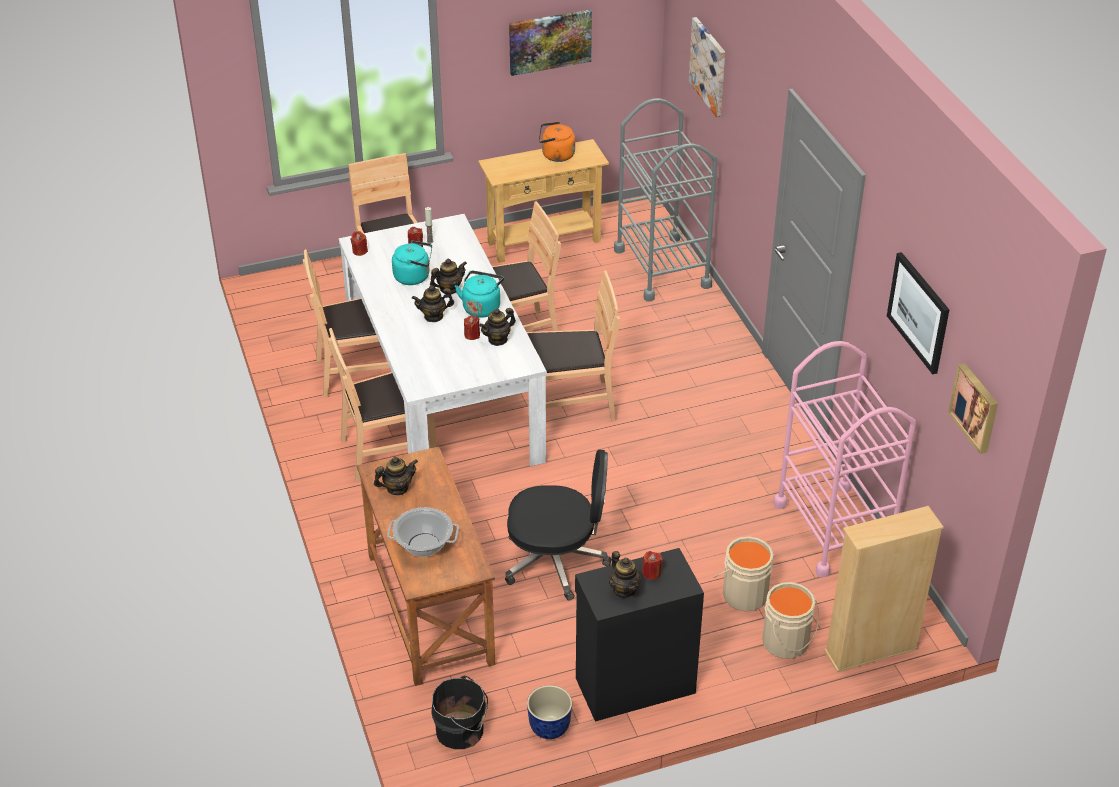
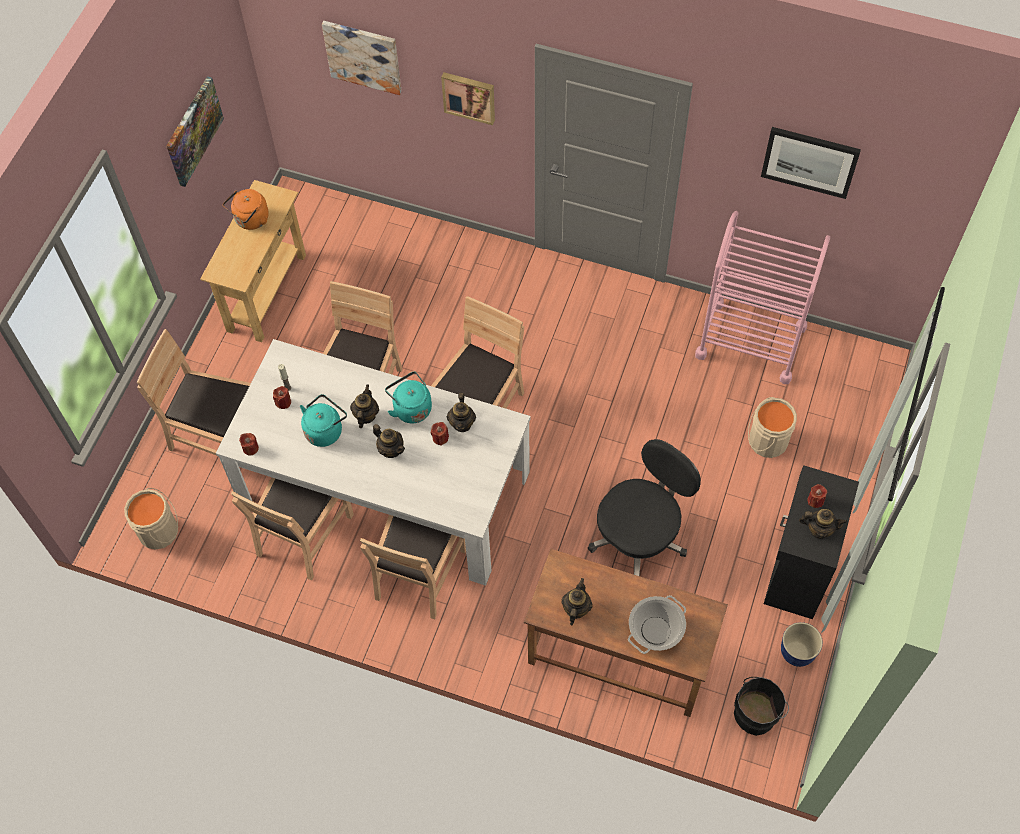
camera: 50 degrees left, 20 degrees up
teapot [412,286,454,322] -> teapot turned 75 degrees counterclockwise [373,424,405,458]
grey cart [614,98,717,301] -> none
beige bucket [762,582,819,659] -> beige bucket moved to [124,488,178,550]
beige bookcase [824,506,944,672] -> none
picture [948,363,998,454] -> picture moved to [441,72,495,125]

